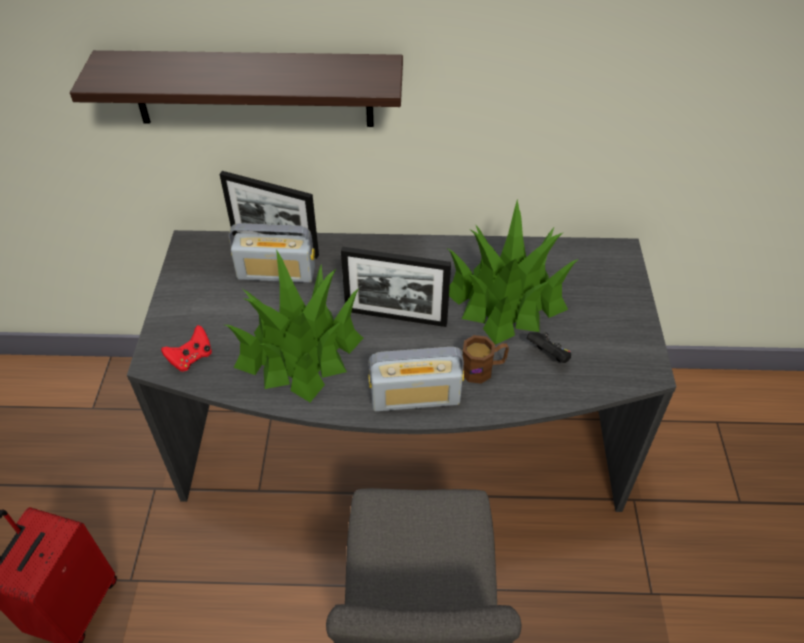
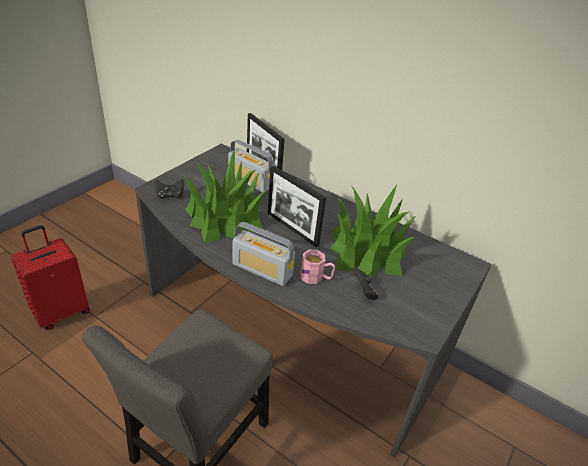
camera: 30 degrees right, 10 degrees down
shelf [70,50,403,127] -> none
red game controller [161,325,212,372] -> black game controller [154,179,184,199]
brown mug [463,335,509,384] -> pink mug [300,250,335,284]

